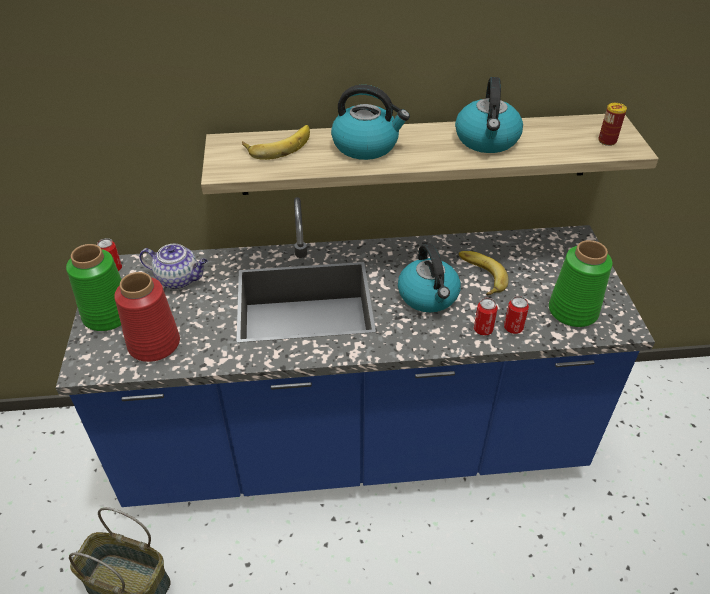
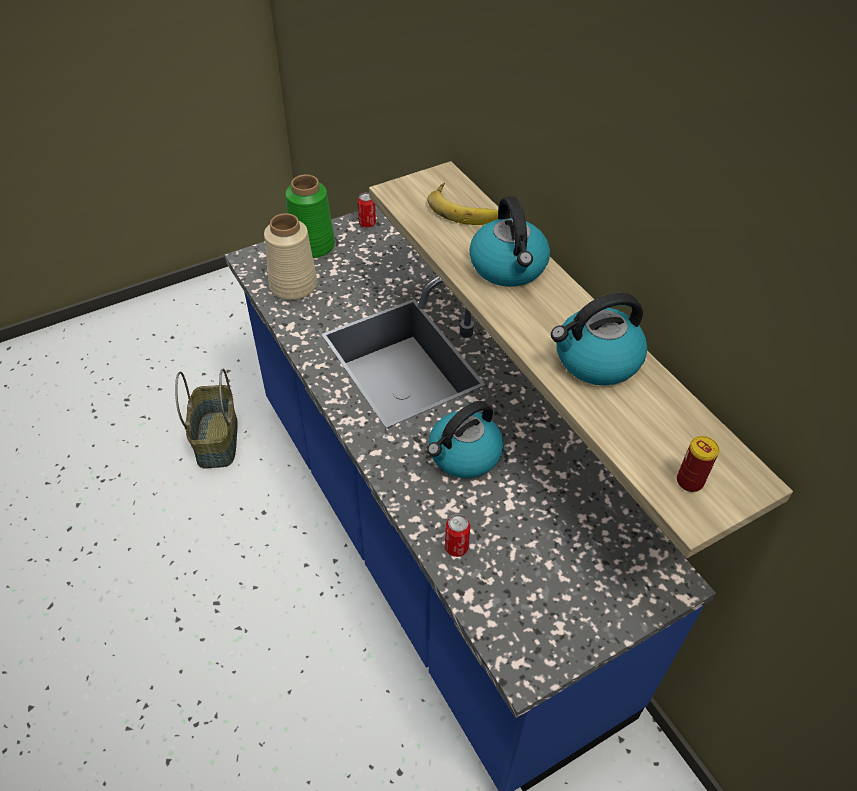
camera: 65 degrees right, 5 degrees up
red vase [114,272,180,362] -> beige vase [264,213,317,300]
teapot [139,244,208,289] -> none
banana [458,251,509,295] -> none
can [474,298,498,336] -> none
green vase [549,240,612,327] -> none

